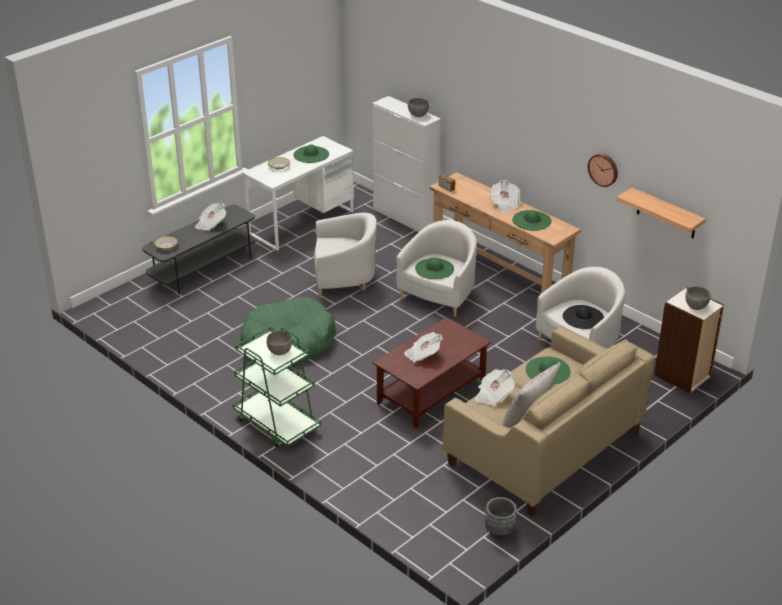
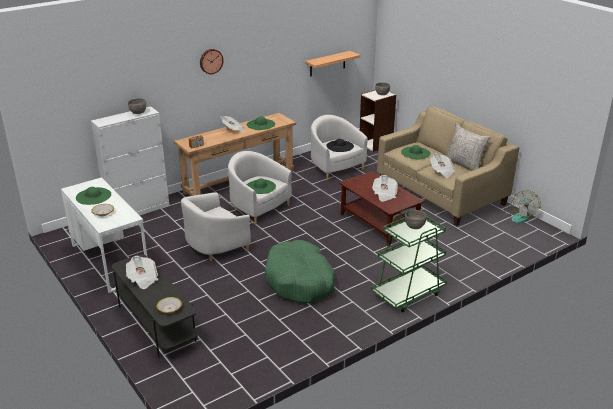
camera: 80 degrees left, 5 degrees down
white armchair [314,213,377,297] -> white armchair turned 135 degrees counterclockwise [181,192,251,261]
grey planter [485,497,517,538] -> fan [504,190,541,223]
wall clock [588,153,618,187] -> wall clock moved to [200,49,224,74]

